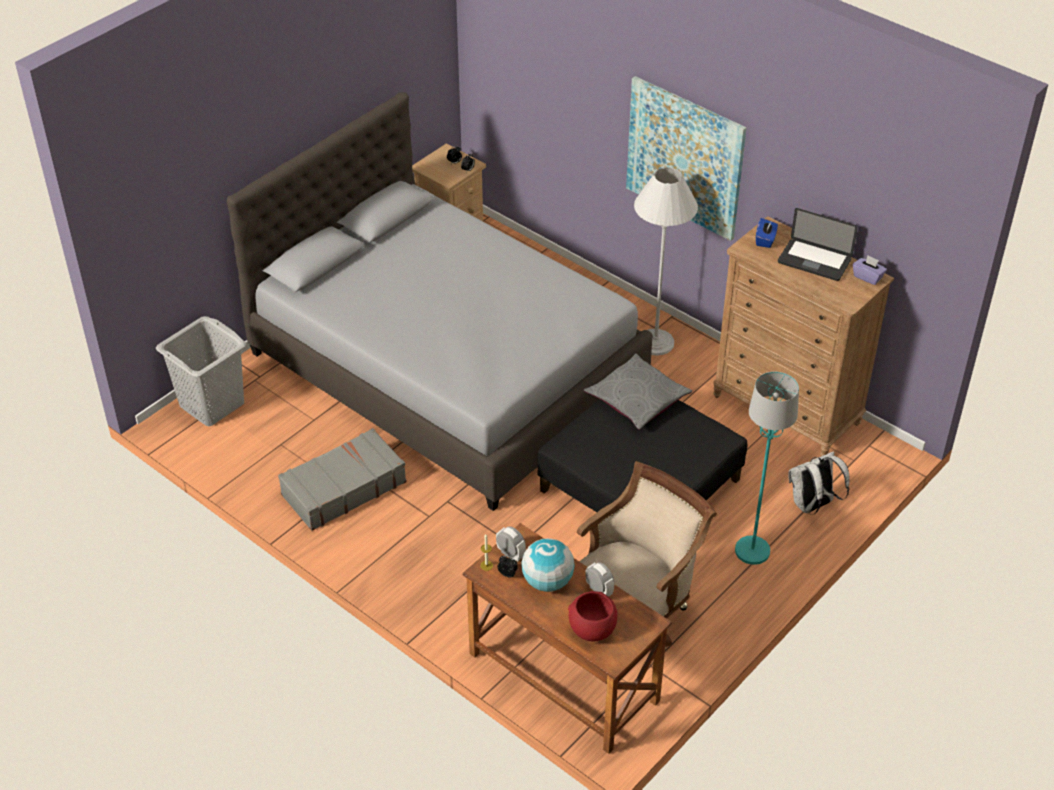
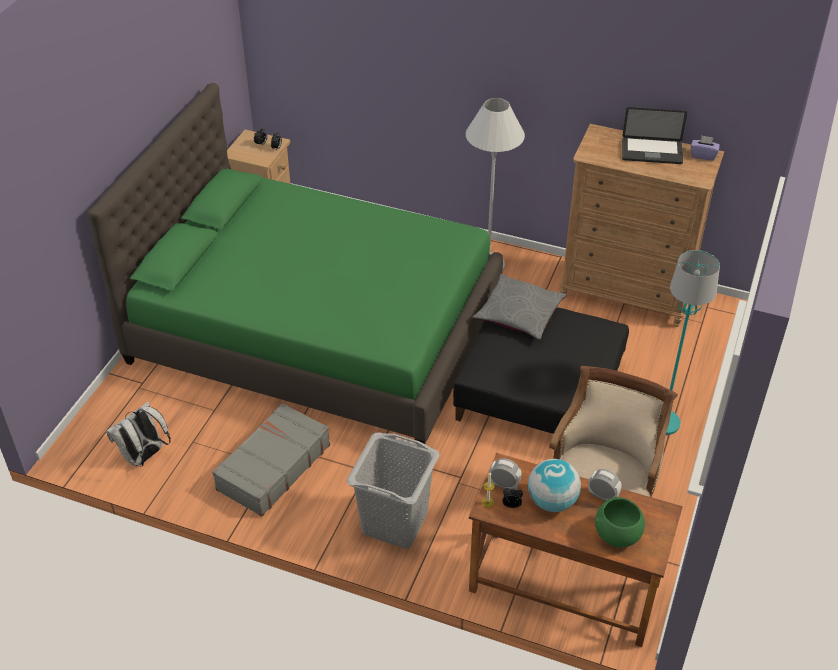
camera: 20 degrees left, 0 degrees up
grey laundry basket [156,316,246,426] -> grey laundry basket moved to [347,432,439,548]
grey bed [227,92,653,511] -> green bed [87,83,503,444]
red bowl [568,591,617,642] -> green bowl [595,497,645,548]
picture [626,76,747,241] -> none
blue tissue box [756,218,778,248] -> none
white backpack [788,451,850,515] -> white backpack moved to [106,402,171,467]

